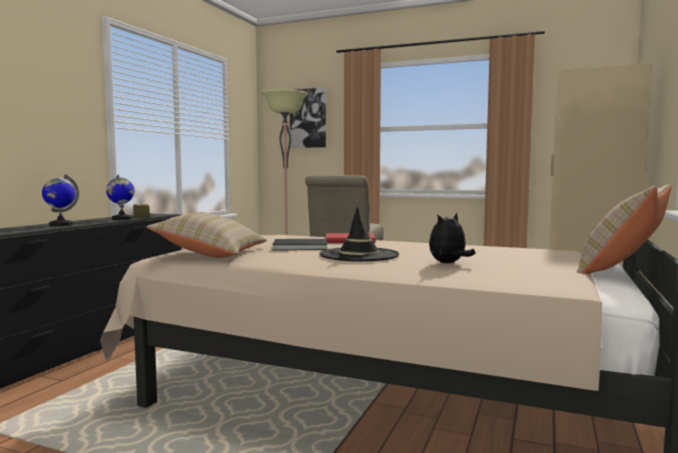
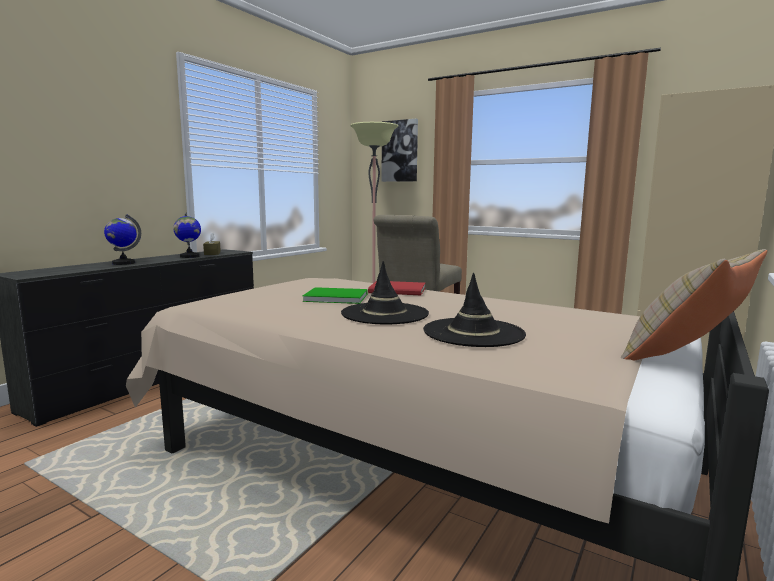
camera: 10 degrees right, 5 degrees up
beige pillow [147,212,267,258] -> none
black book [272,239,328,250] -> green book [302,287,367,304]
plush toy [429,213,475,263] -> black hat [423,273,526,347]

